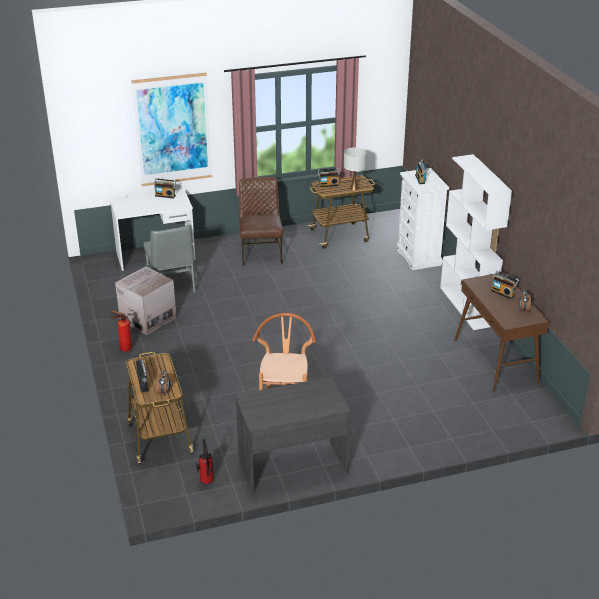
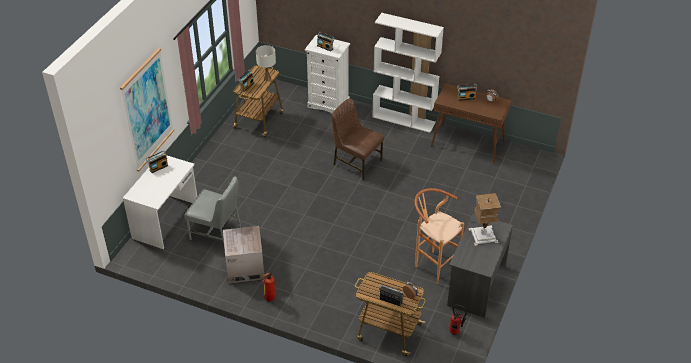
camera: 50 degrees left, 10 degrees up
brown chair [239,177,283,266] -> brown chair moved to [331,99,384,180]
none -> table lamp [468,193,501,246]

